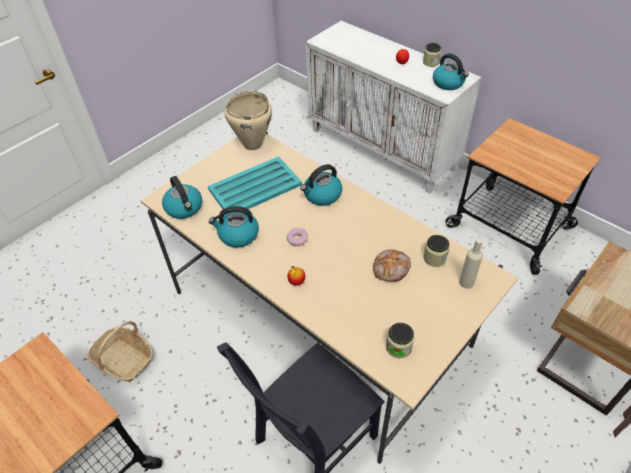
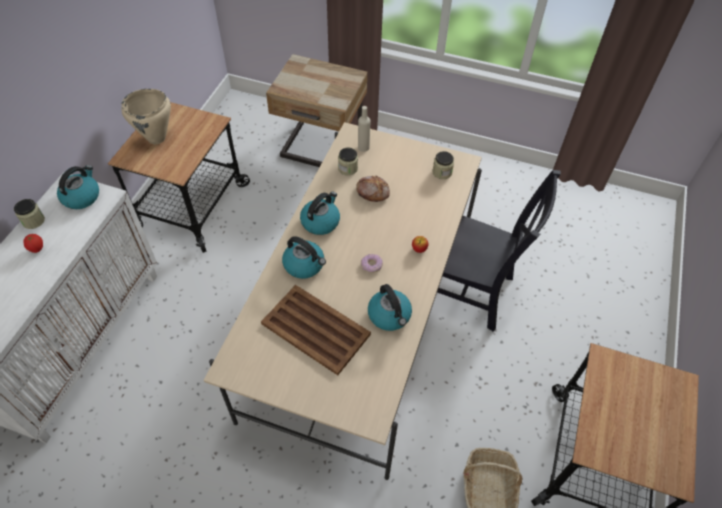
camera: 115 degrees left, 5 degrees up
kettle [162,176,202,219] -> kettle moved to [300,192,340,235]
turquoise tray [208,156,302,214] -> brown tray [261,285,371,375]
beige cooking pot [224,91,272,150] -> beige cooking pot moved to [121,89,171,144]

